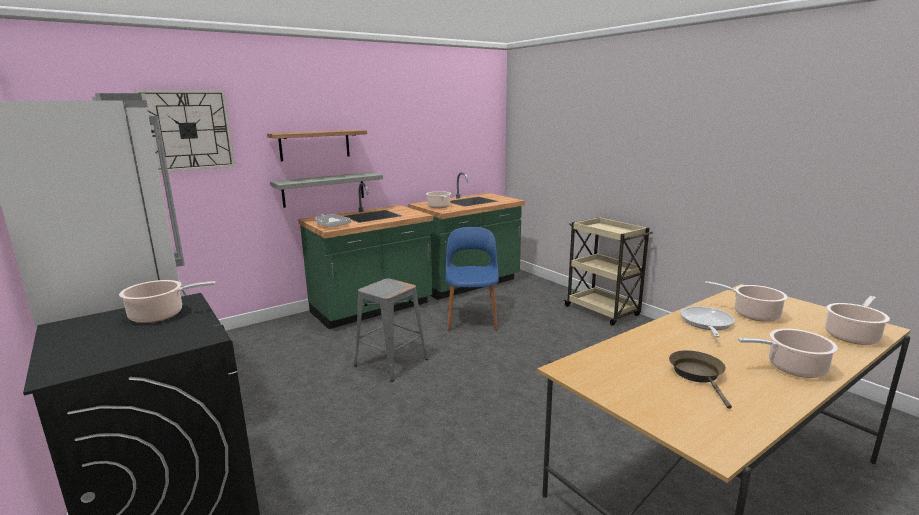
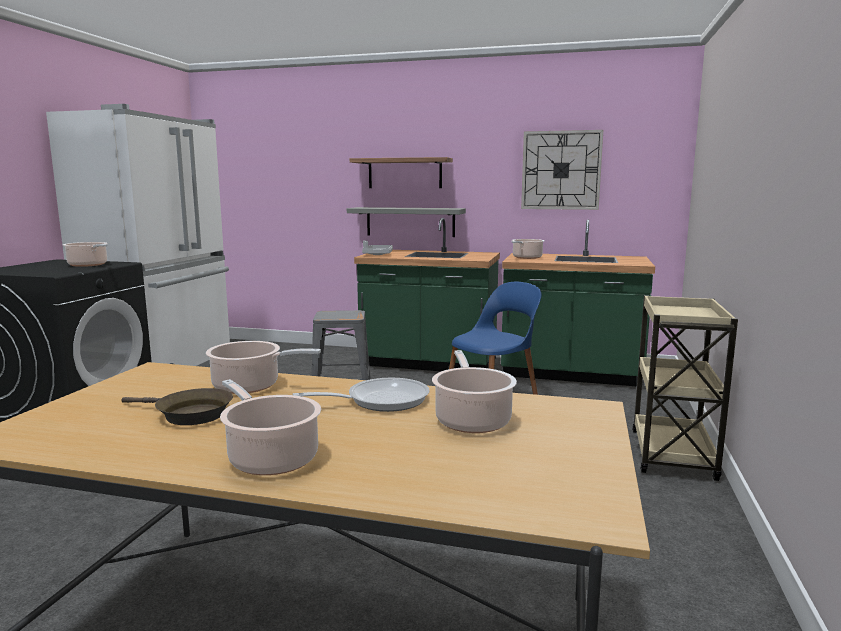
camera: 50 degrees right, 5 degrees down
wall clock [135,90,235,173] -> wall clock moved to [521,130,603,210]
brown frying pan [669,350,732,409] -> brown frying pan turned 60 degrees clockwise [122,388,233,425]
cooking pot [825,296,890,345] -> cooking pot moved to [206,341,321,394]

